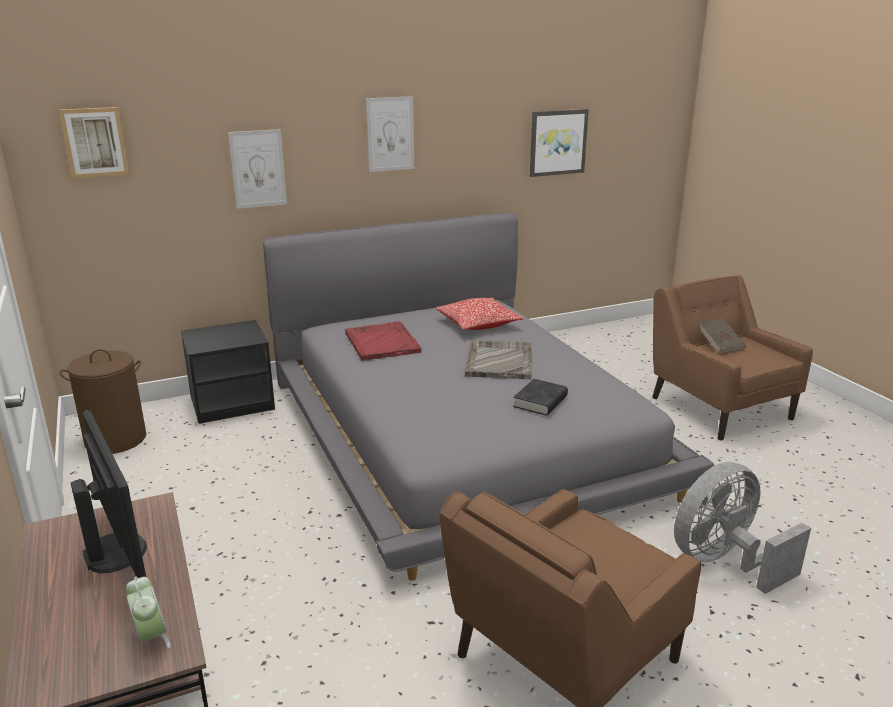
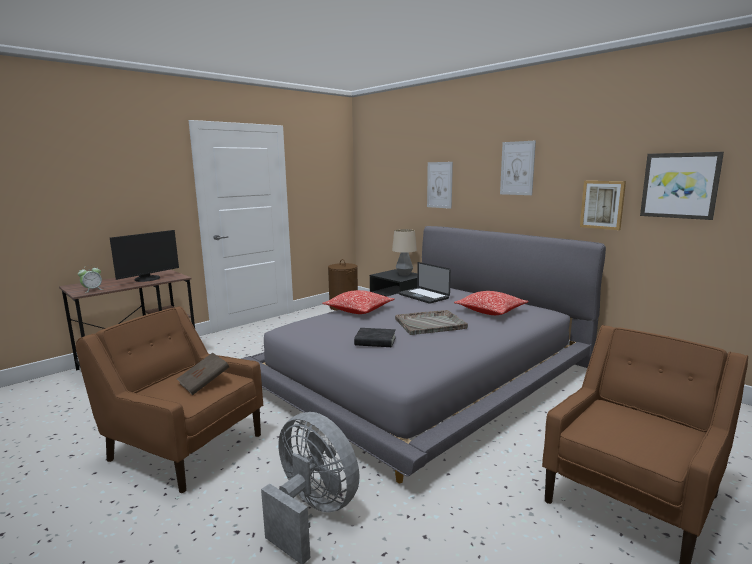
camera: 70 degrees right, 10 degrees down
picture [59,107,129,178] -> picture moved to [580,181,626,230]
red tray [345,321,422,361] -> laptop [398,262,451,304]
brown book [700,318,746,354] -> brown book moved to [177,353,229,395]
none -> pillow [322,290,394,314]
none -> table lamp [392,229,417,276]

